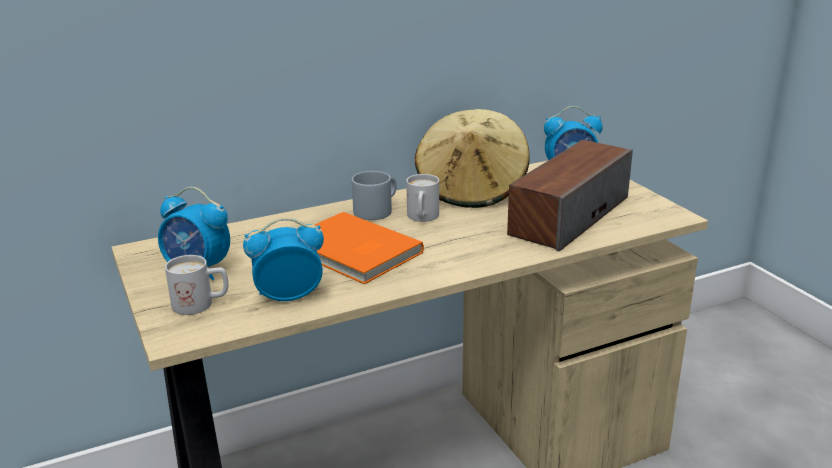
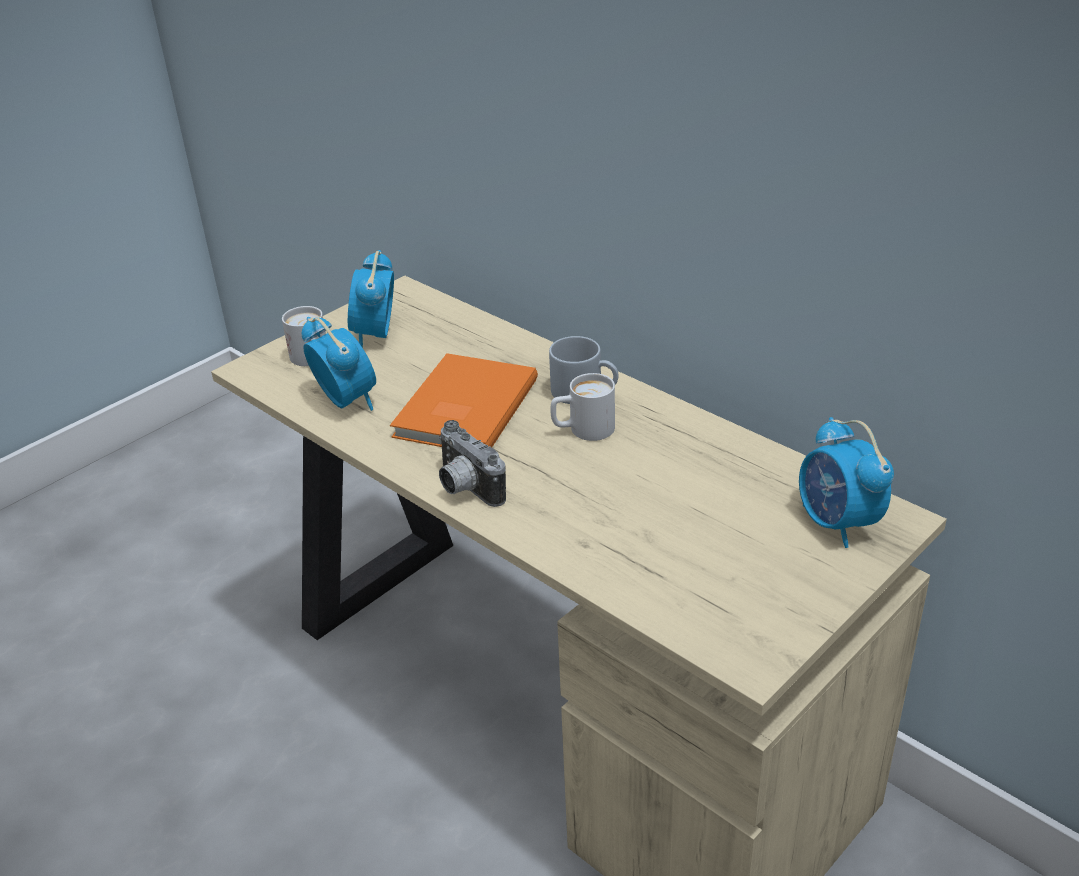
camera: 70 degrees right, 10 degrees up
beige hat [415,109,530,208] -> none
speaker [507,140,633,252] -> none
none -> camera [439,420,506,507]

